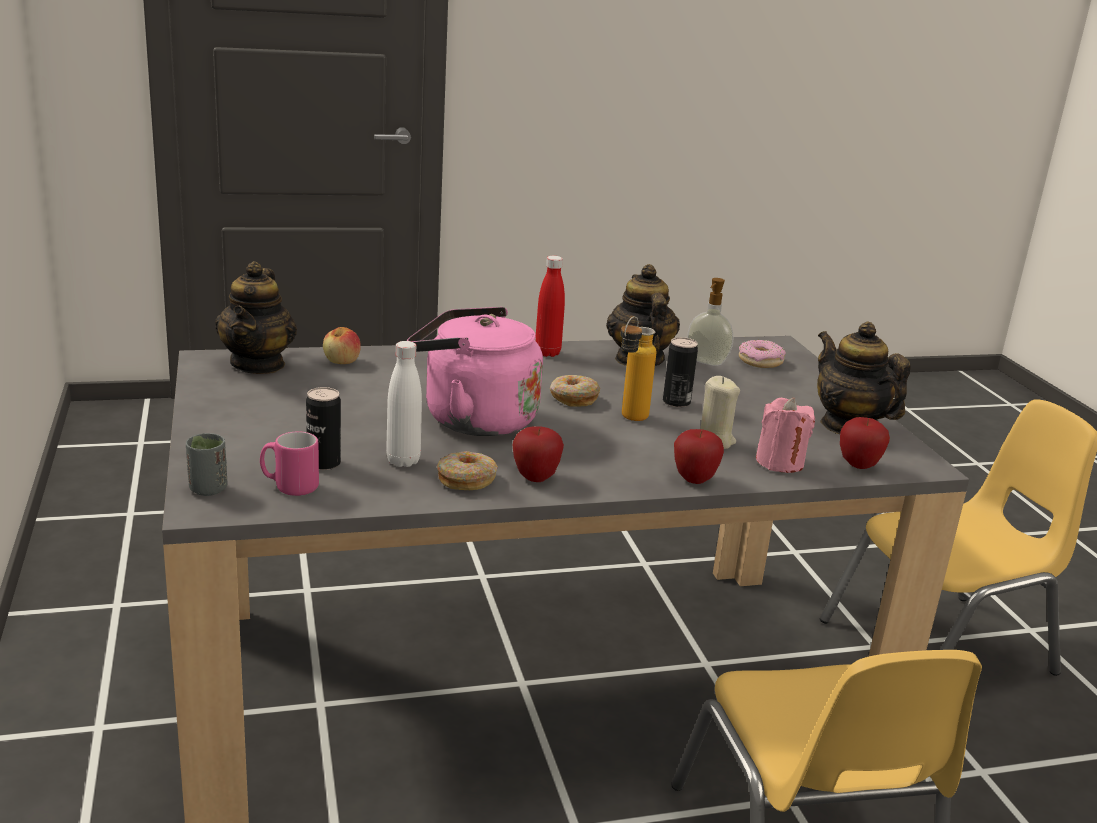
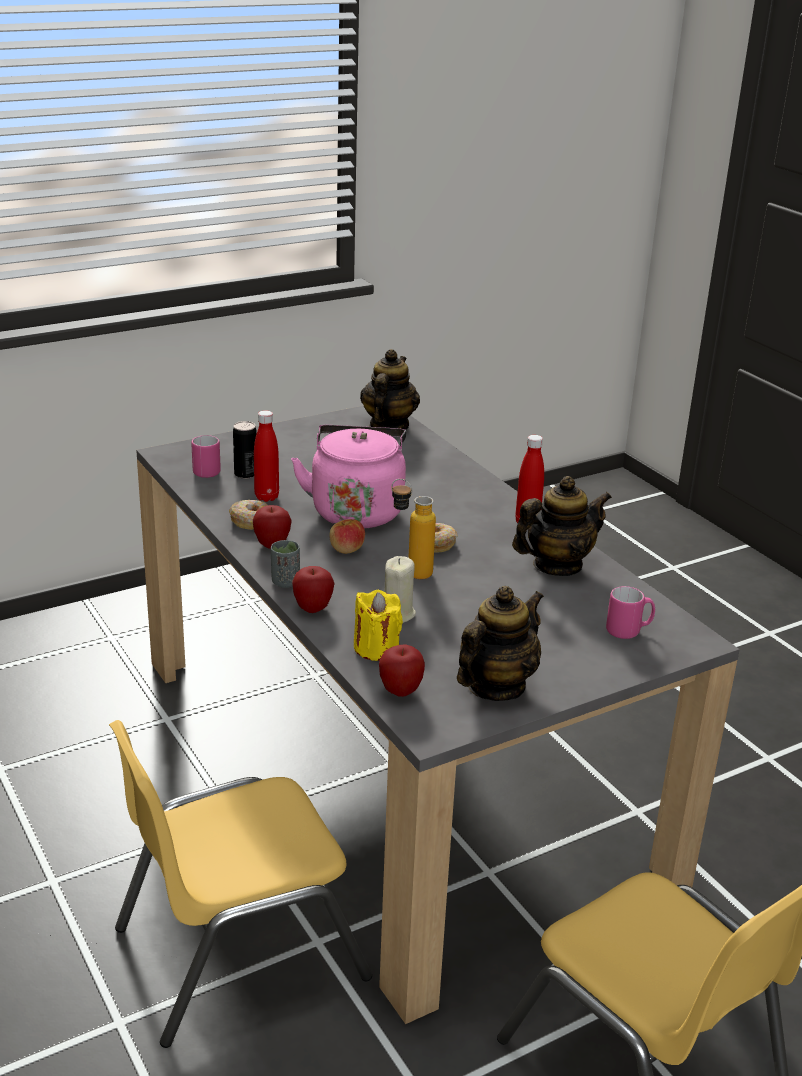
camera: 75 degrees right, 5 degrees up
grey cup [186,433,228,496] -> grey cup moved to [271,540,300,588]
teapot [215,261,297,374] -> teapot turned 120 degrees clockwise [360,349,420,430]
apple [323,327,361,364] -> apple moved to [329,519,365,554]
white bottle [386,341,422,467] -> red bottle [254,411,279,502]
can [663,337,698,408] -> none
soap dispenser [687,278,734,366] -> none
donut [739,340,786,368] -> pink mug [606,586,655,639]
pink candle [756,398,815,473] -> yellow candle [354,590,403,661]

